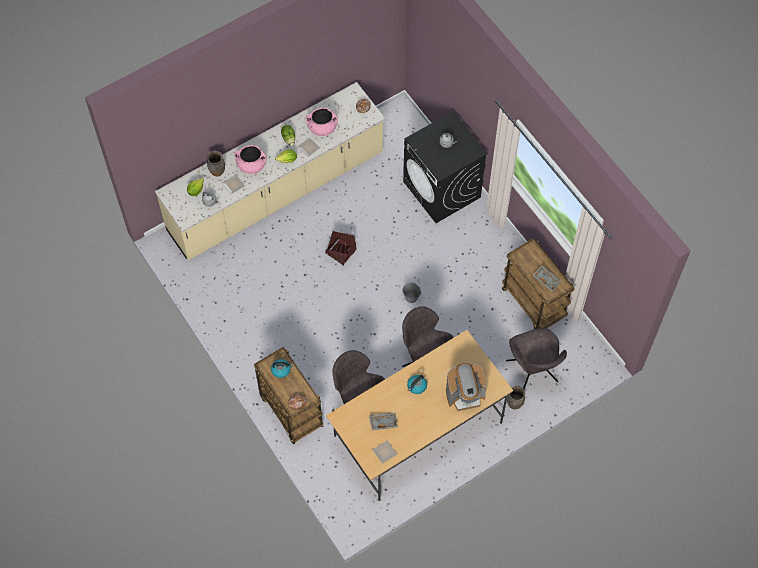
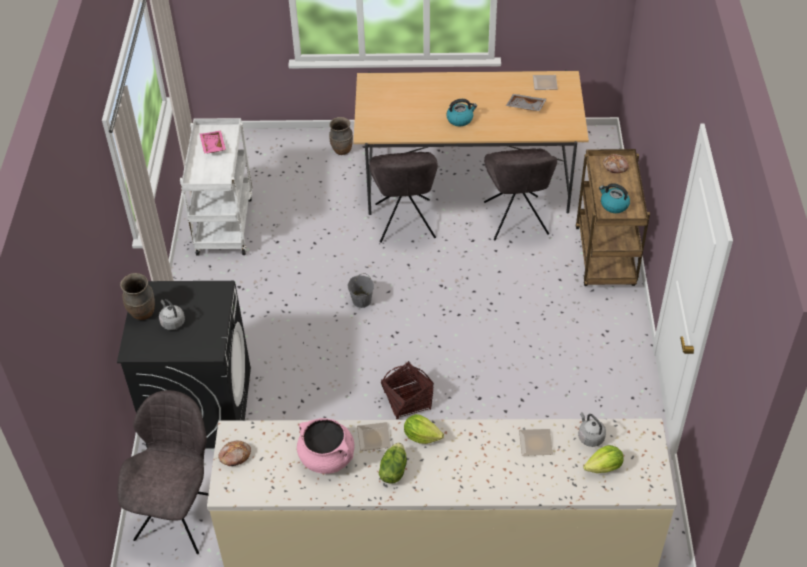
camera: 145 degrees left, 15 degrees down
brown vase [207,151,225,177] -> brown vase moved to [120,273,155,320]
pink cooking pot [234,145,266,174] -> none
coffee machine [446,363,487,411] -> none
brown cart [502,238,575,329] -> white cart [180,118,252,256]
grey chair [506,328,567,389] -> grey chair moved to [117,390,209,554]
grey tray [533,266,562,292] -> pink tray [200,130,226,154]

